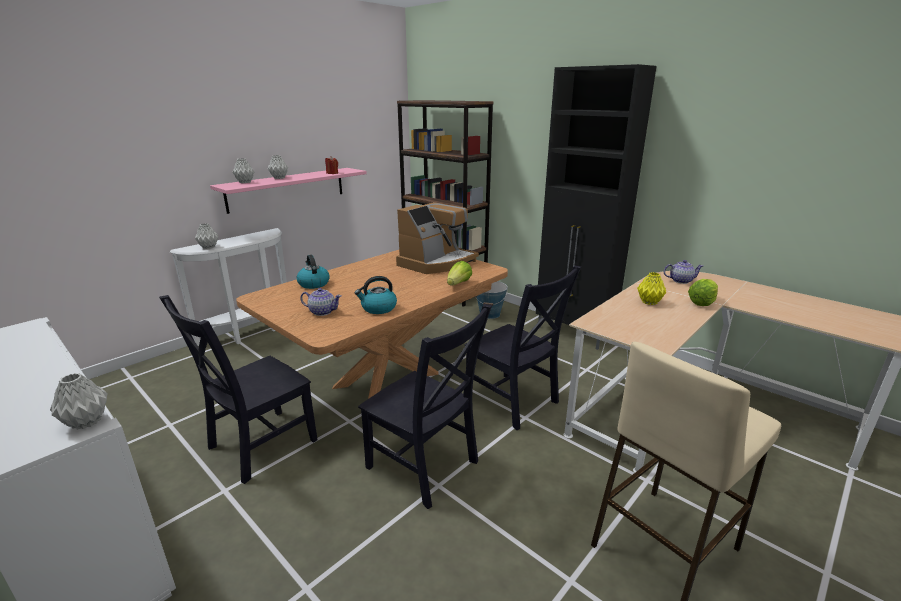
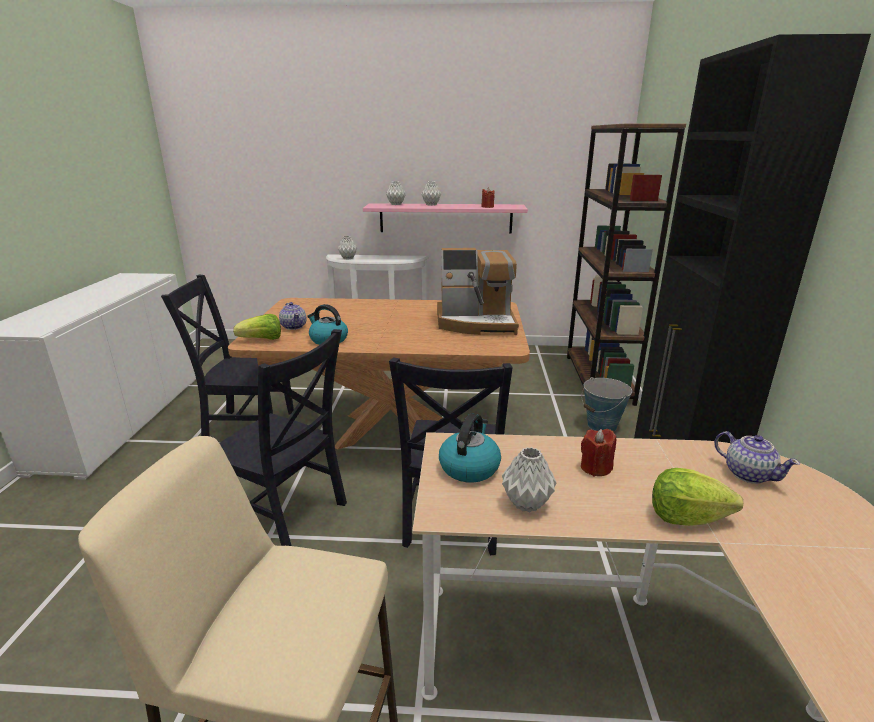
camera: 50 degrees right, 0 degrees up
grey vase [50,373,108,430] -> grey vase moved to [502,447,557,513]
kettle [297,255,330,289] -> kettle moved to [439,413,501,483]
black chair [358,304,492,509] -> black chair turned 60 degrees counterclockwise [219,329,347,546]
lettuce [447,261,472,286] -> lettuce moved to [233,314,281,340]
yellow vase [637,272,666,305] -> red candle [581,429,616,476]

